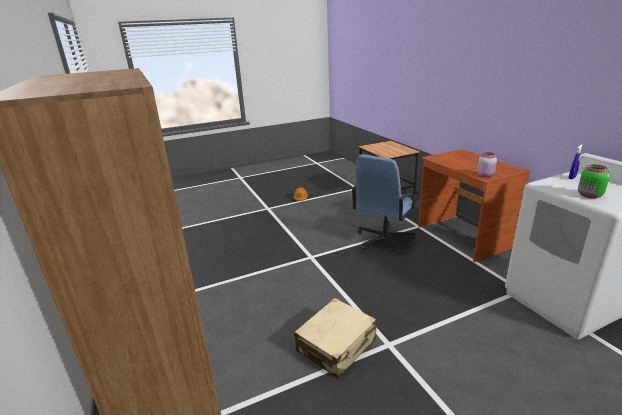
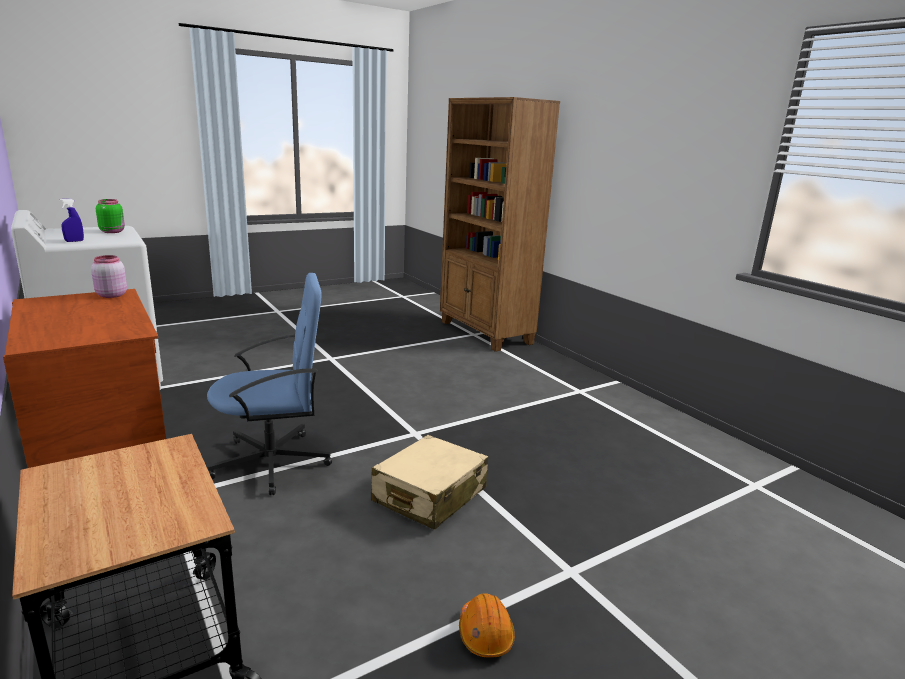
camera: 170 degrees right, 5 degrees down
beige suitcase [294,298,377,378] -> beige suitcase moved to [371,435,488,530]
blue office chair [351,155,418,254] -> blue office chair turned 45 degrees clockwise [207,273,332,495]

